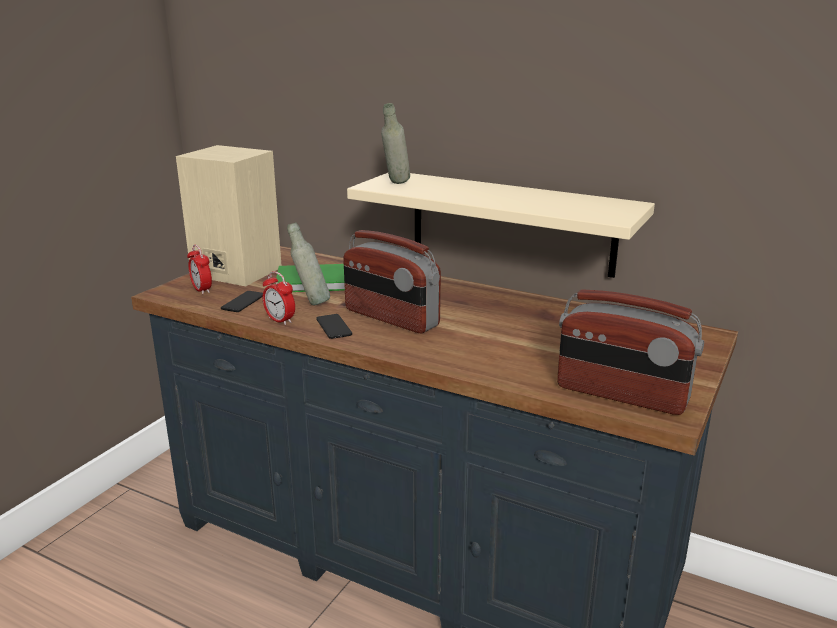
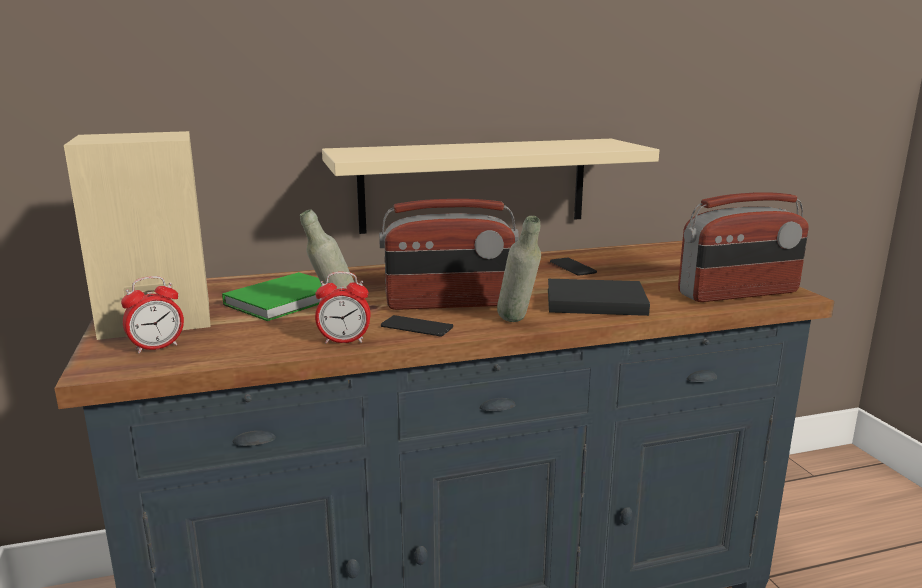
camera: 45 degrees left, 5 degrees down
alarm clock [187,245,212,294] -> alarm clock turned 45 degrees counterclockwise [121,276,184,353]
phone [221,291,263,312] -> phone moved to [550,258,597,276]
grey bottle [381,103,410,184] -> grey bottle moved to [497,216,541,322]
none -> black book [548,279,650,316]

